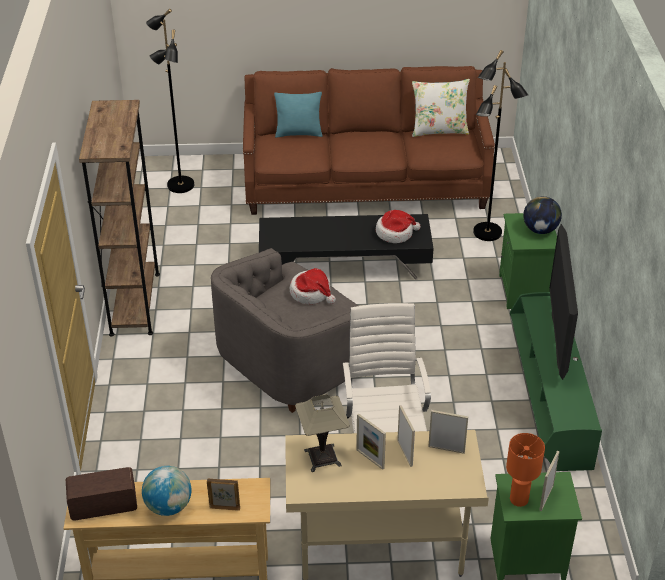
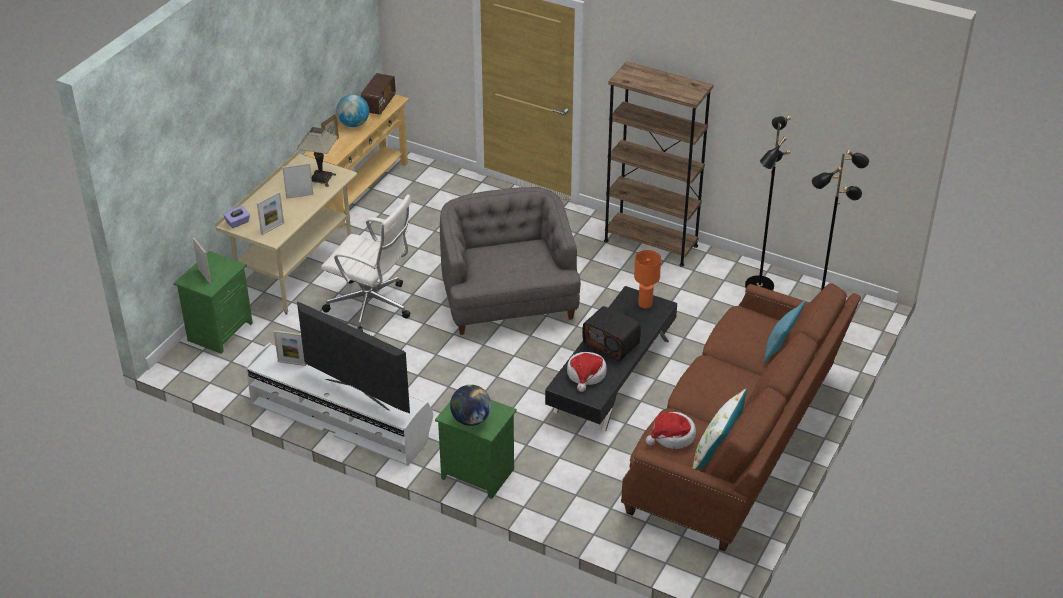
camera: 120 degrees right, 0 degrees up
hat [290,268,336,304] -> hat moved to [646,412,696,449]
picture frame [397,405,415,467] -> picture frame moved to [274,330,306,366]
black floor lamp [473,50,528,241] -> black floor lamp moved to [745,116,791,291]
orange table lamp [506,433,545,507] -> orange table lamp moved to [634,250,661,309]
green tv stand [510,292,602,471] -> white tv stand [246,343,433,466]
none -> purple tissue box [224,206,250,228]
none -> radio [582,306,641,361]

